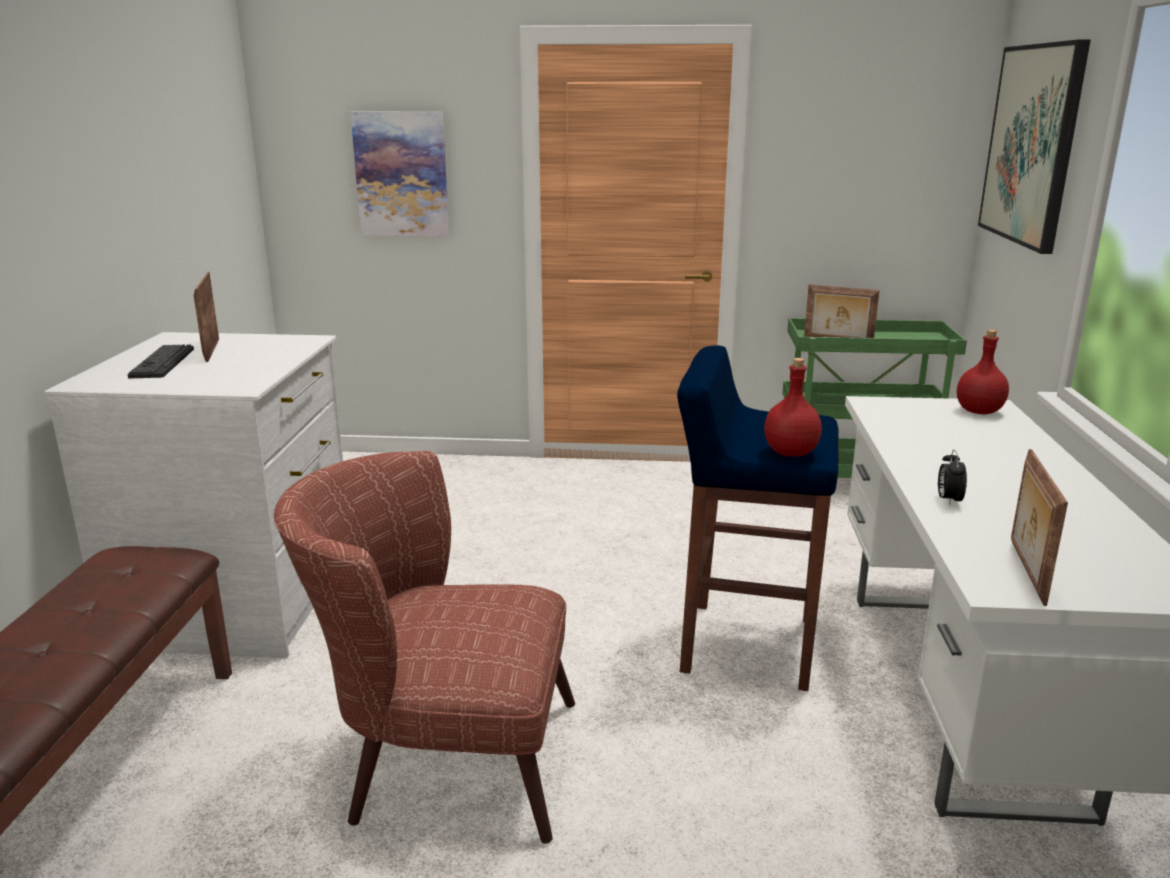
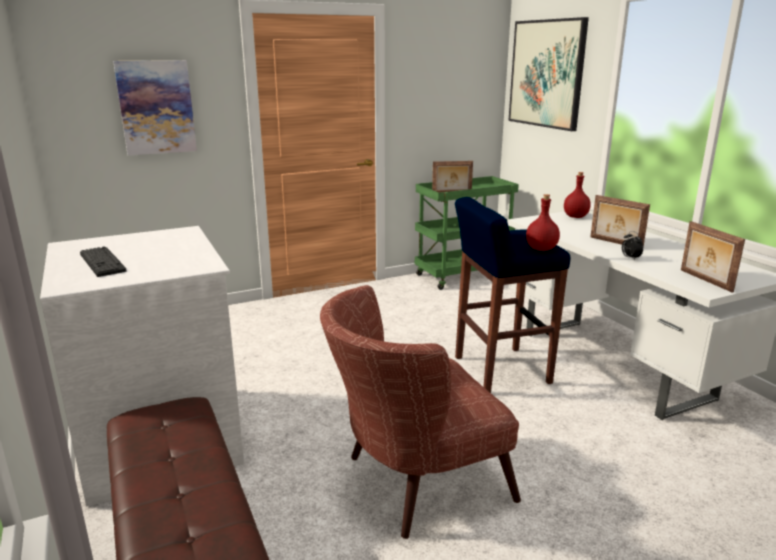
camera: 30 degrees left, 0 degrees up
picture frame [194,272,219,362] -> picture frame moved to [590,195,650,247]

